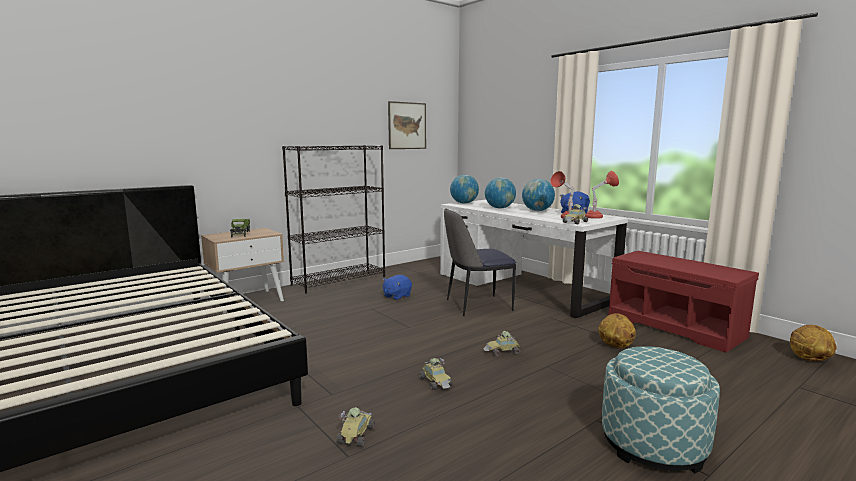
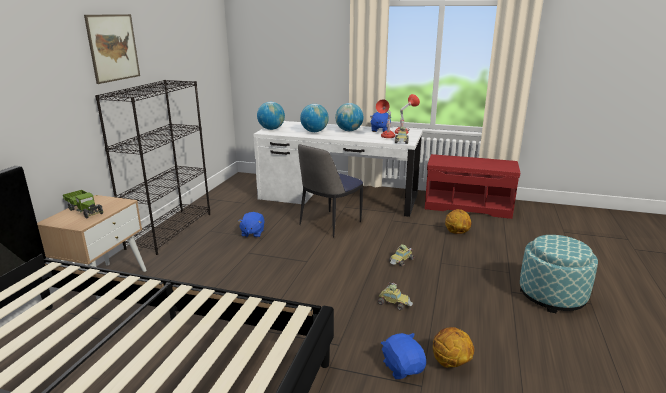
camera: 35 degrees left, 10 degrees up
toy car [336,407,375,447] -> blue plush toy [381,333,426,379]
picture [388,101,426,149] -> picture moved to [84,14,140,84]
basketball [790,325,837,361] -> basketball moved to [433,327,474,368]

